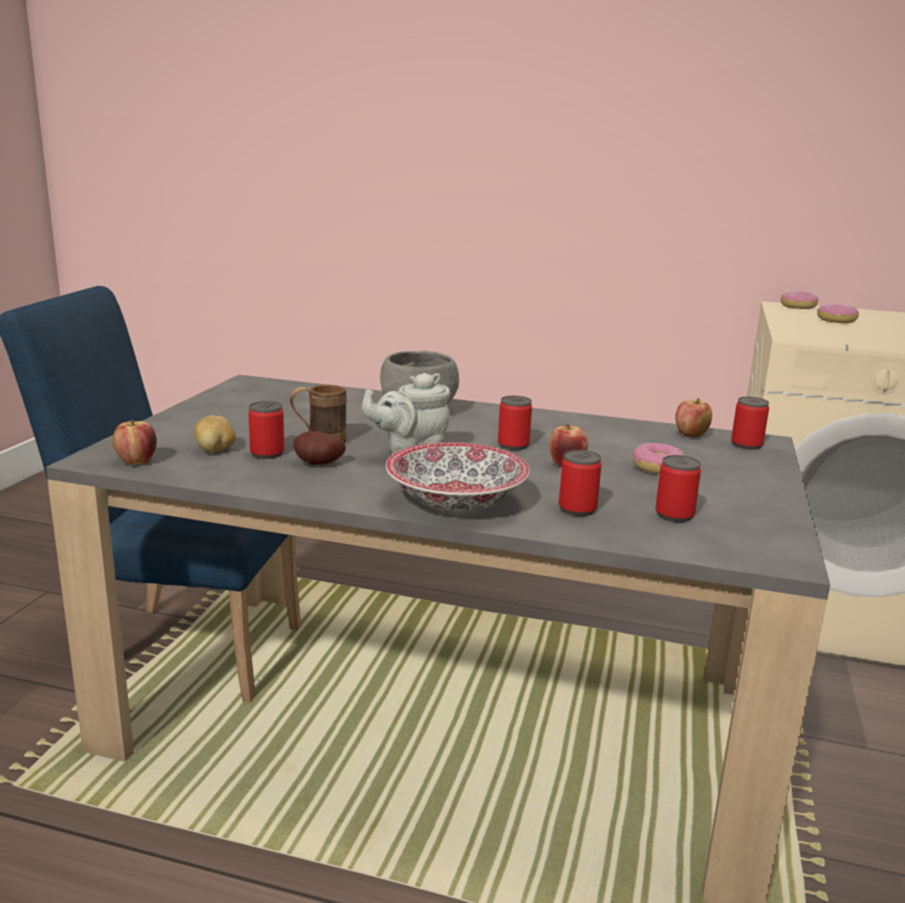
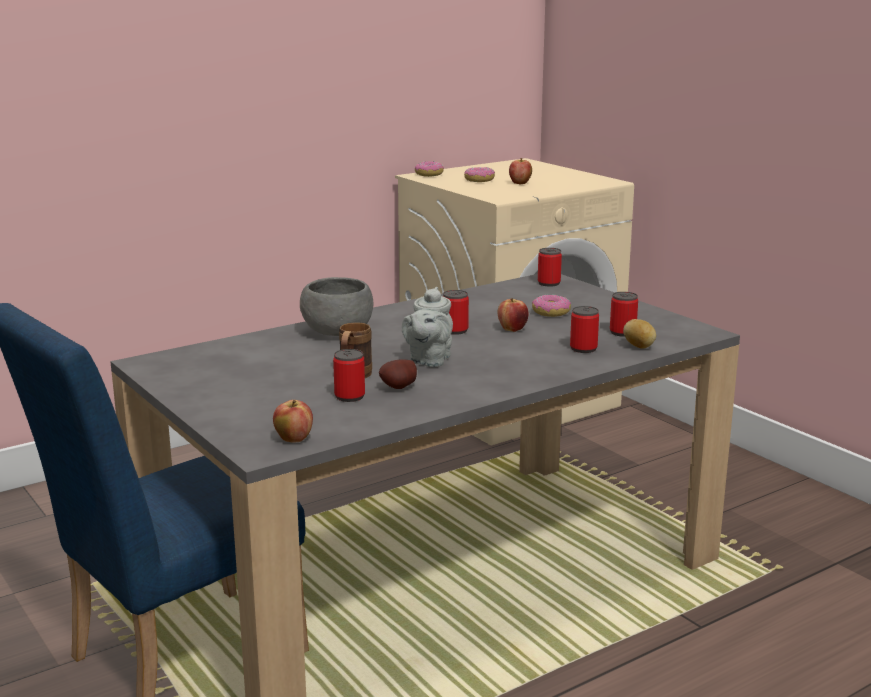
camera: 50 degrees left, 0 degrees up
potato [194,415,236,453] -> potato moved to [623,319,656,349]
bowl [386,442,530,511] -> none
apple [675,398,712,438] -> apple moved to [509,158,532,184]

